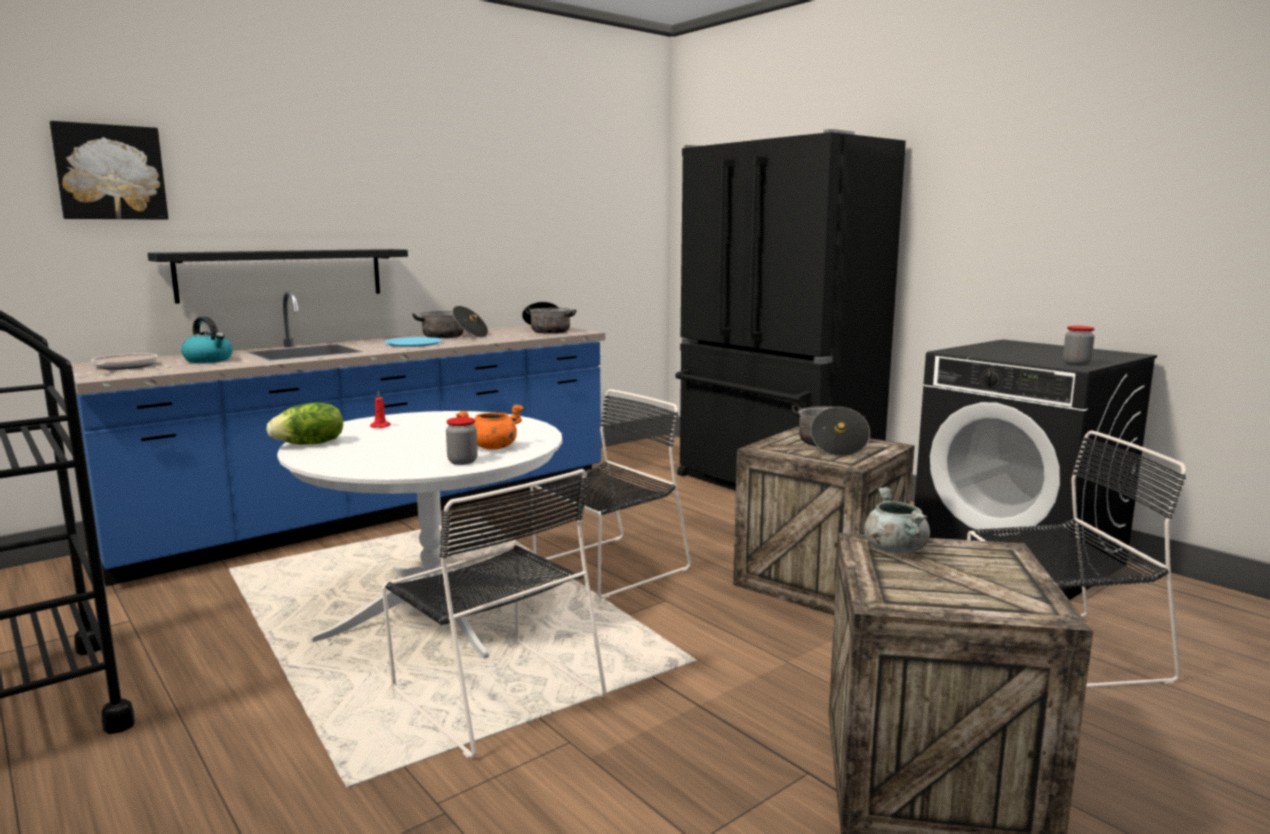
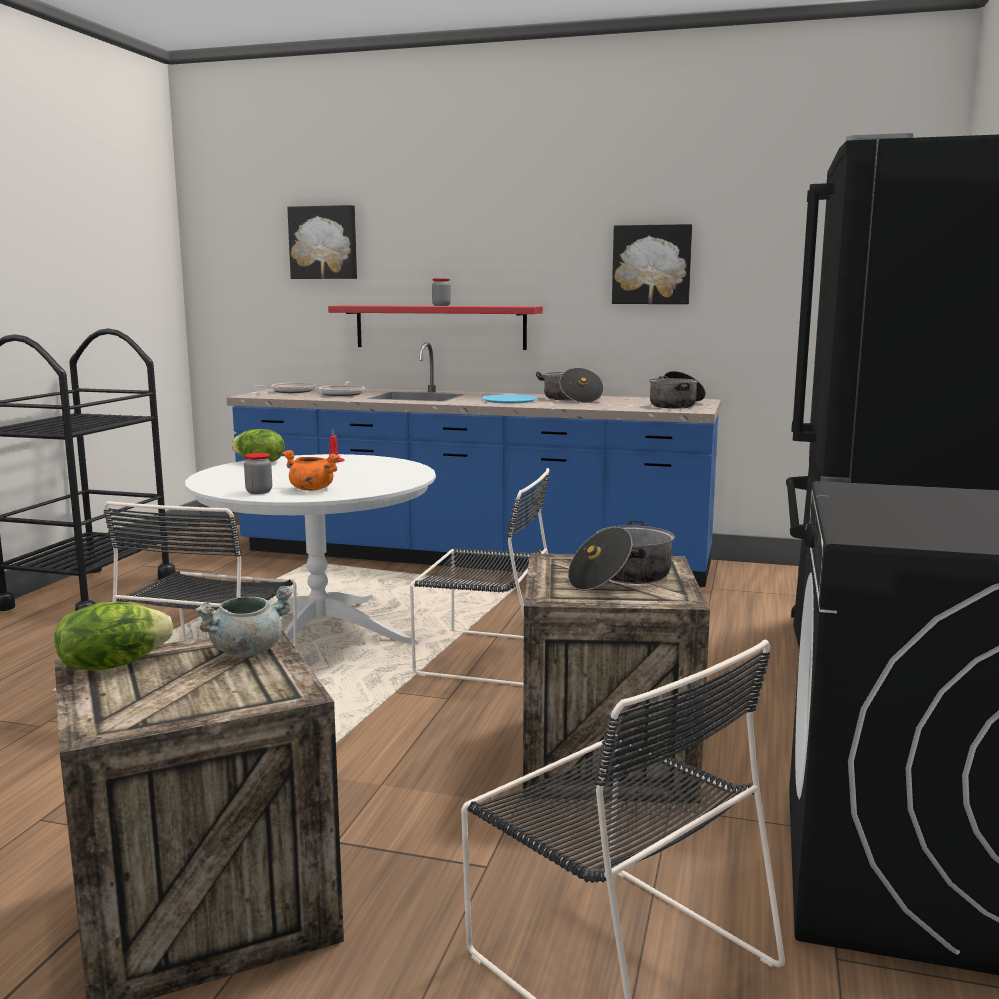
camera: 55 degrees right, 0 degrees up
black shelf [148,249,408,304] -> red shelf [328,305,543,350]
kettle [181,316,233,363] -> frying pan [319,381,365,396]
jar [1063,326,1095,365] -> jar moved to [432,278,451,306]
none -> lettuce [54,602,173,671]
none -> picture [612,224,692,304]

